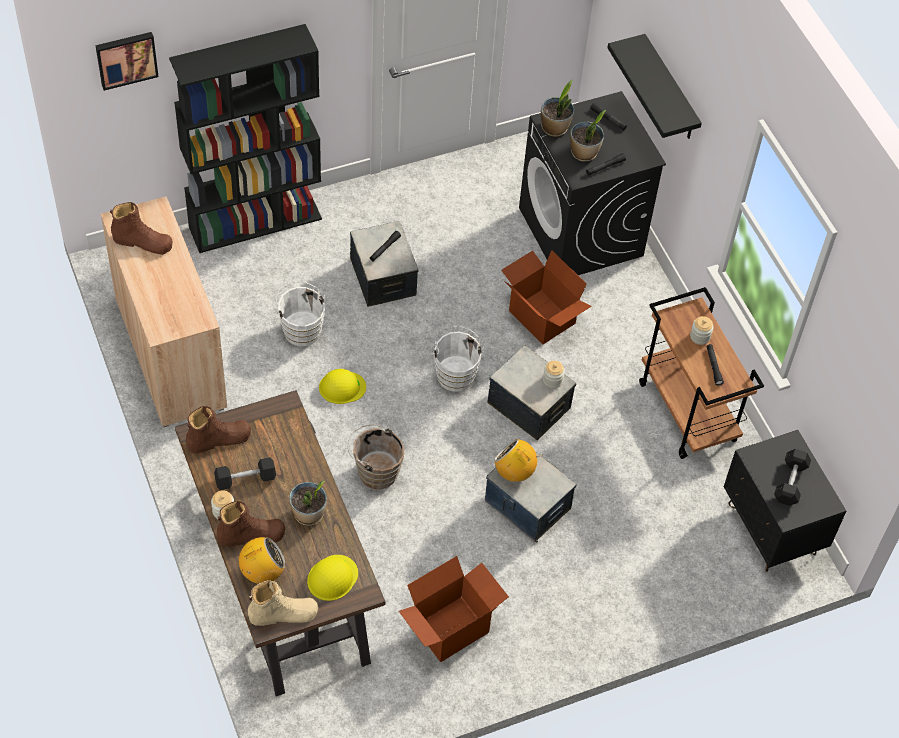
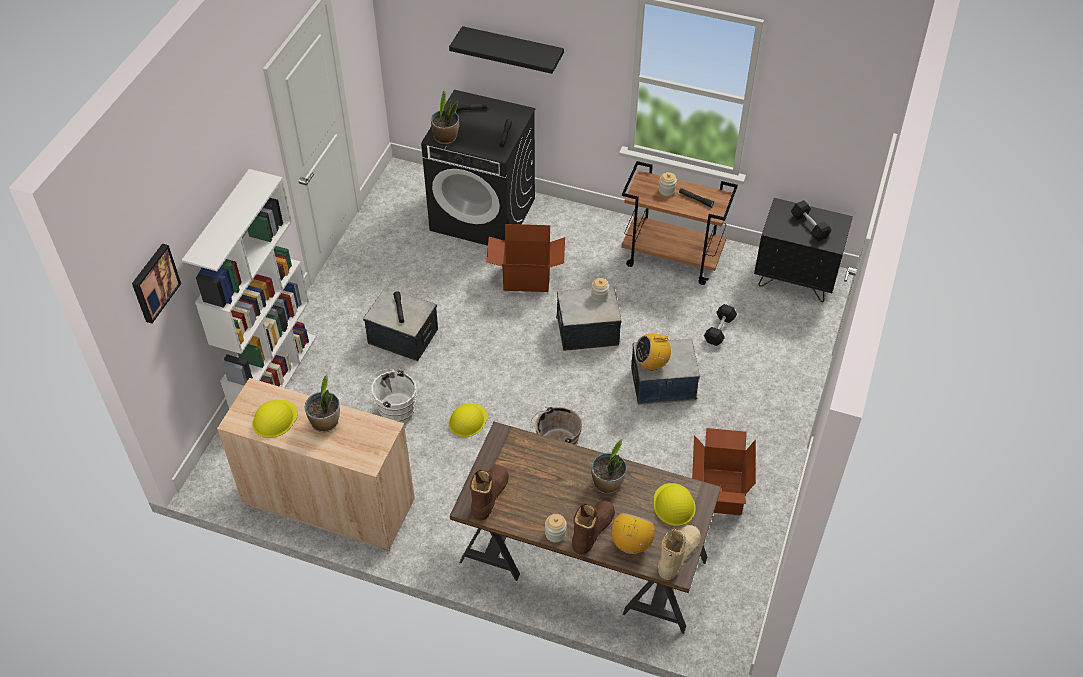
camera: 45 degrees left, 5 degrees down
brown boot [110,202,173,255] -> yellow hard hat [252,400,298,438]
black bookcase [169,24,322,253] -> white bookcase [182,169,317,409]
black dumbbell [214,457,276,490] -> black dumbbell moved to [704,304,737,346]
white bucket [432,326,484,392] -> none
potted plant [570,110,606,162] -> potted plant moved to [305,373,340,432]

